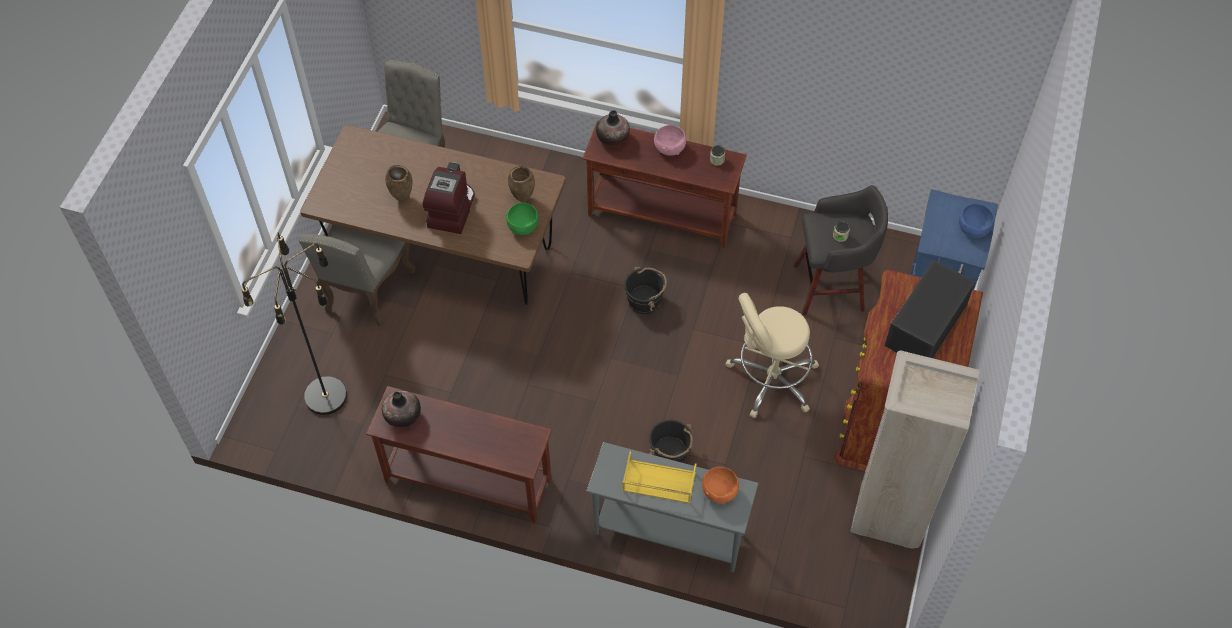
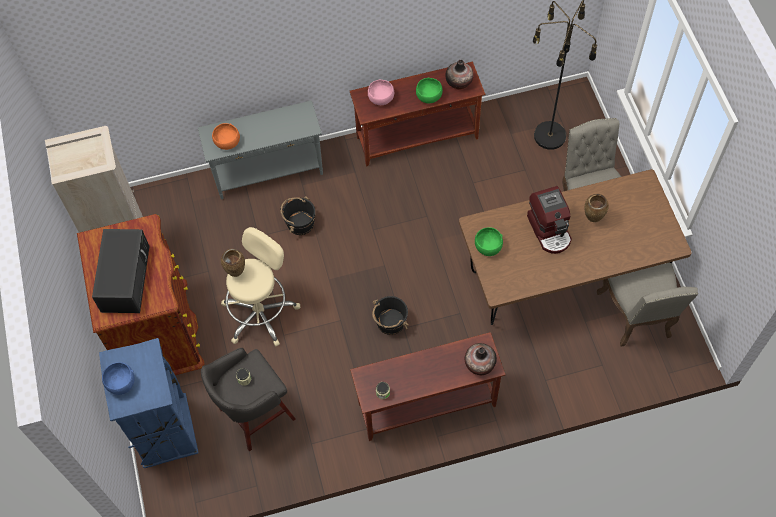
camera: 150 degrees right, 5 degrees up
brown vase [508,166,535,202] -> brown vase moved to [221,249,245,277]
yellow tray [622,452,696,503] -> none
pink bowl [654,125,686,156] -> pink bowl moved to [368,79,394,105]
none -> green bowl [416,78,443,103]

